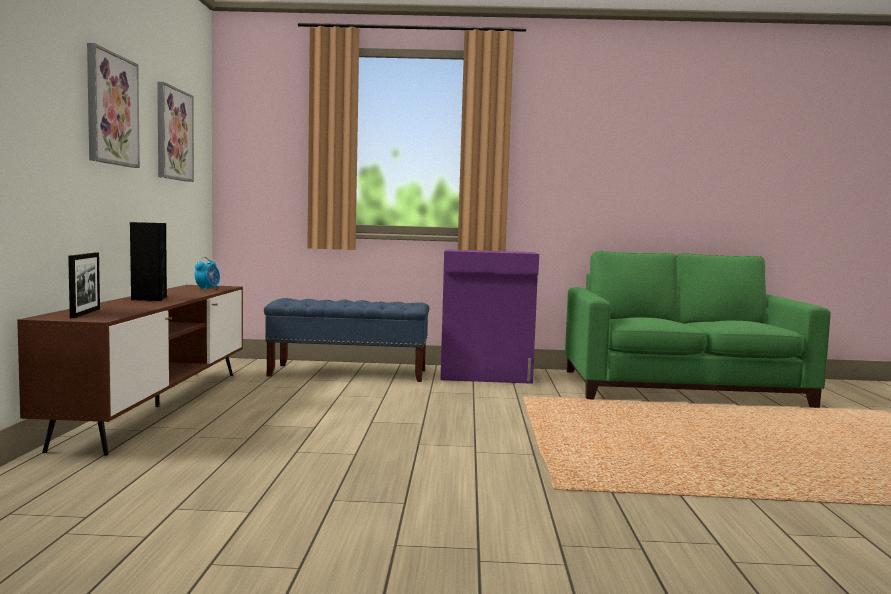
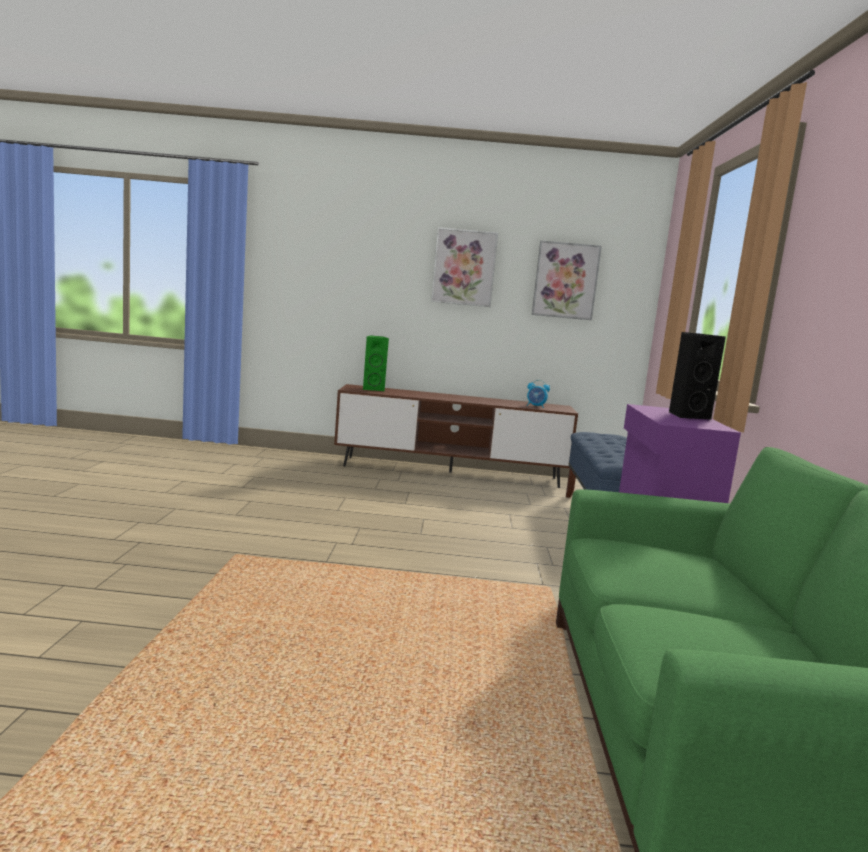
camera: 90 degrees right, 5 degrees up
picture frame [68,253,100,318] -> green speaker [363,335,389,391]
black speaker [130,222,167,301] -> black speaker moved to [669,332,726,420]

